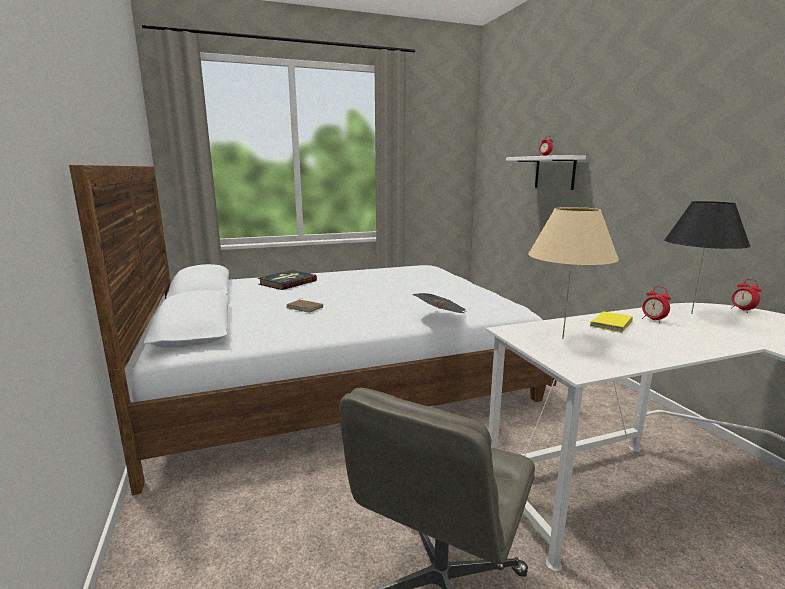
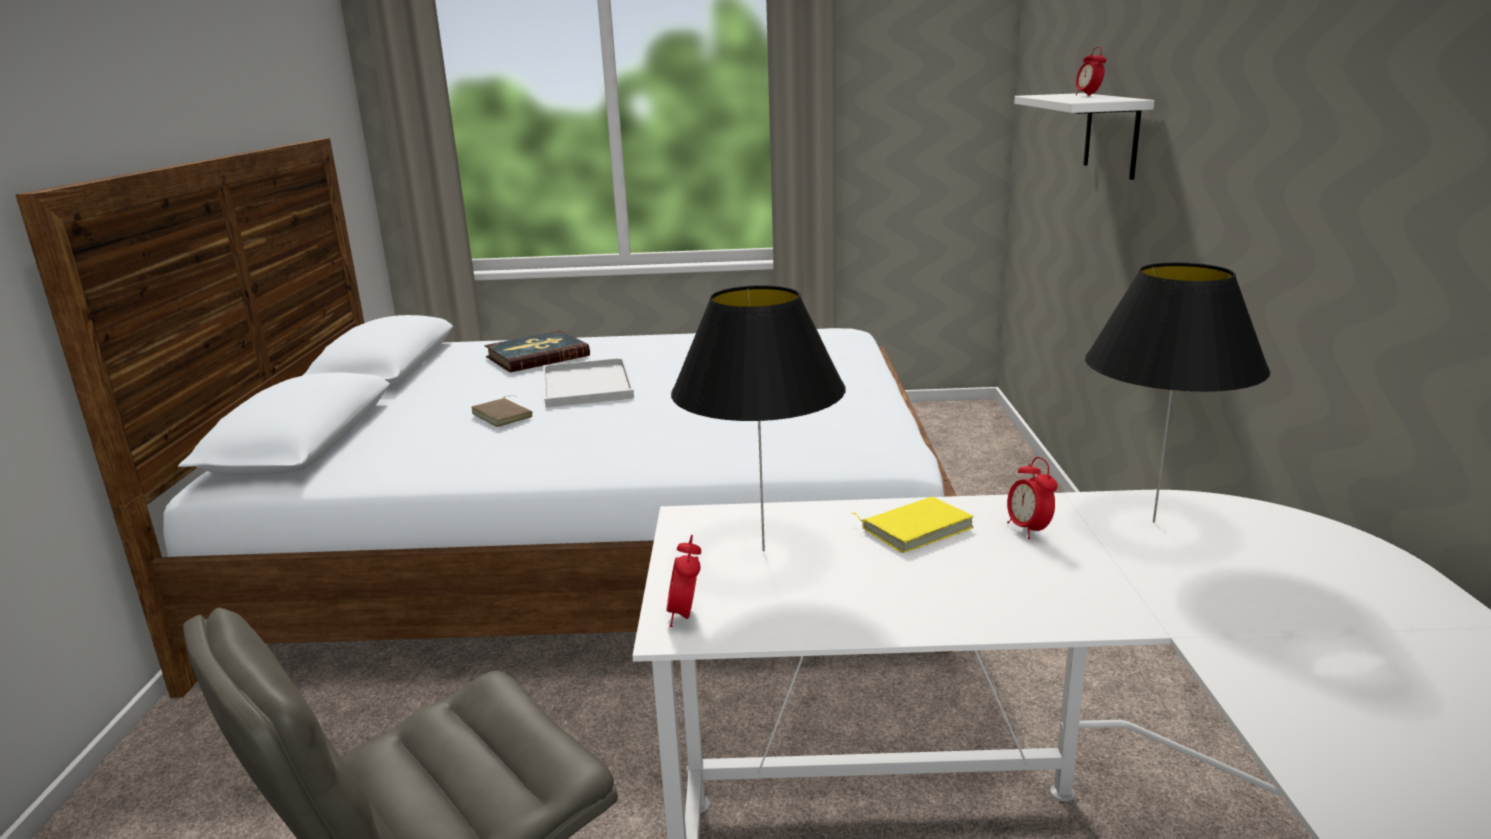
camera: 20 degrees right, 5 degrees up
newspaper [412,293,466,313] -> none
beige table lamp [528,207,619,339] -> black table lamp [671,285,846,551]
alarm clock [731,279,761,313] -> alarm clock moved to [667,535,701,627]
none -> white tray [543,358,634,408]

